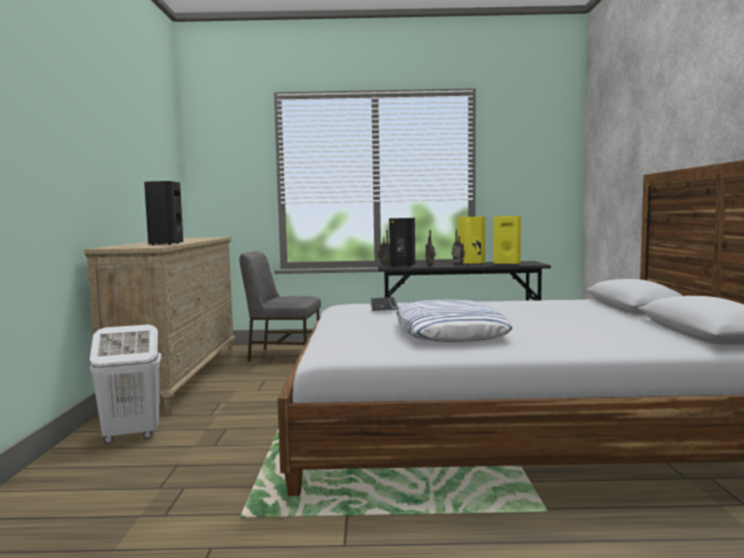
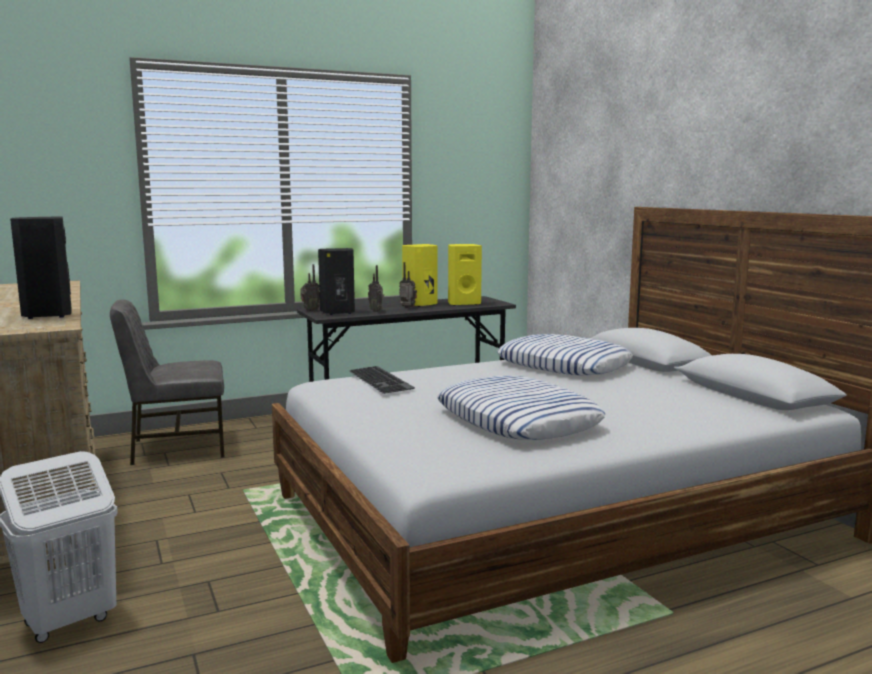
camera: 25 degrees left, 5 degrees up
none -> pillow [497,334,633,376]

